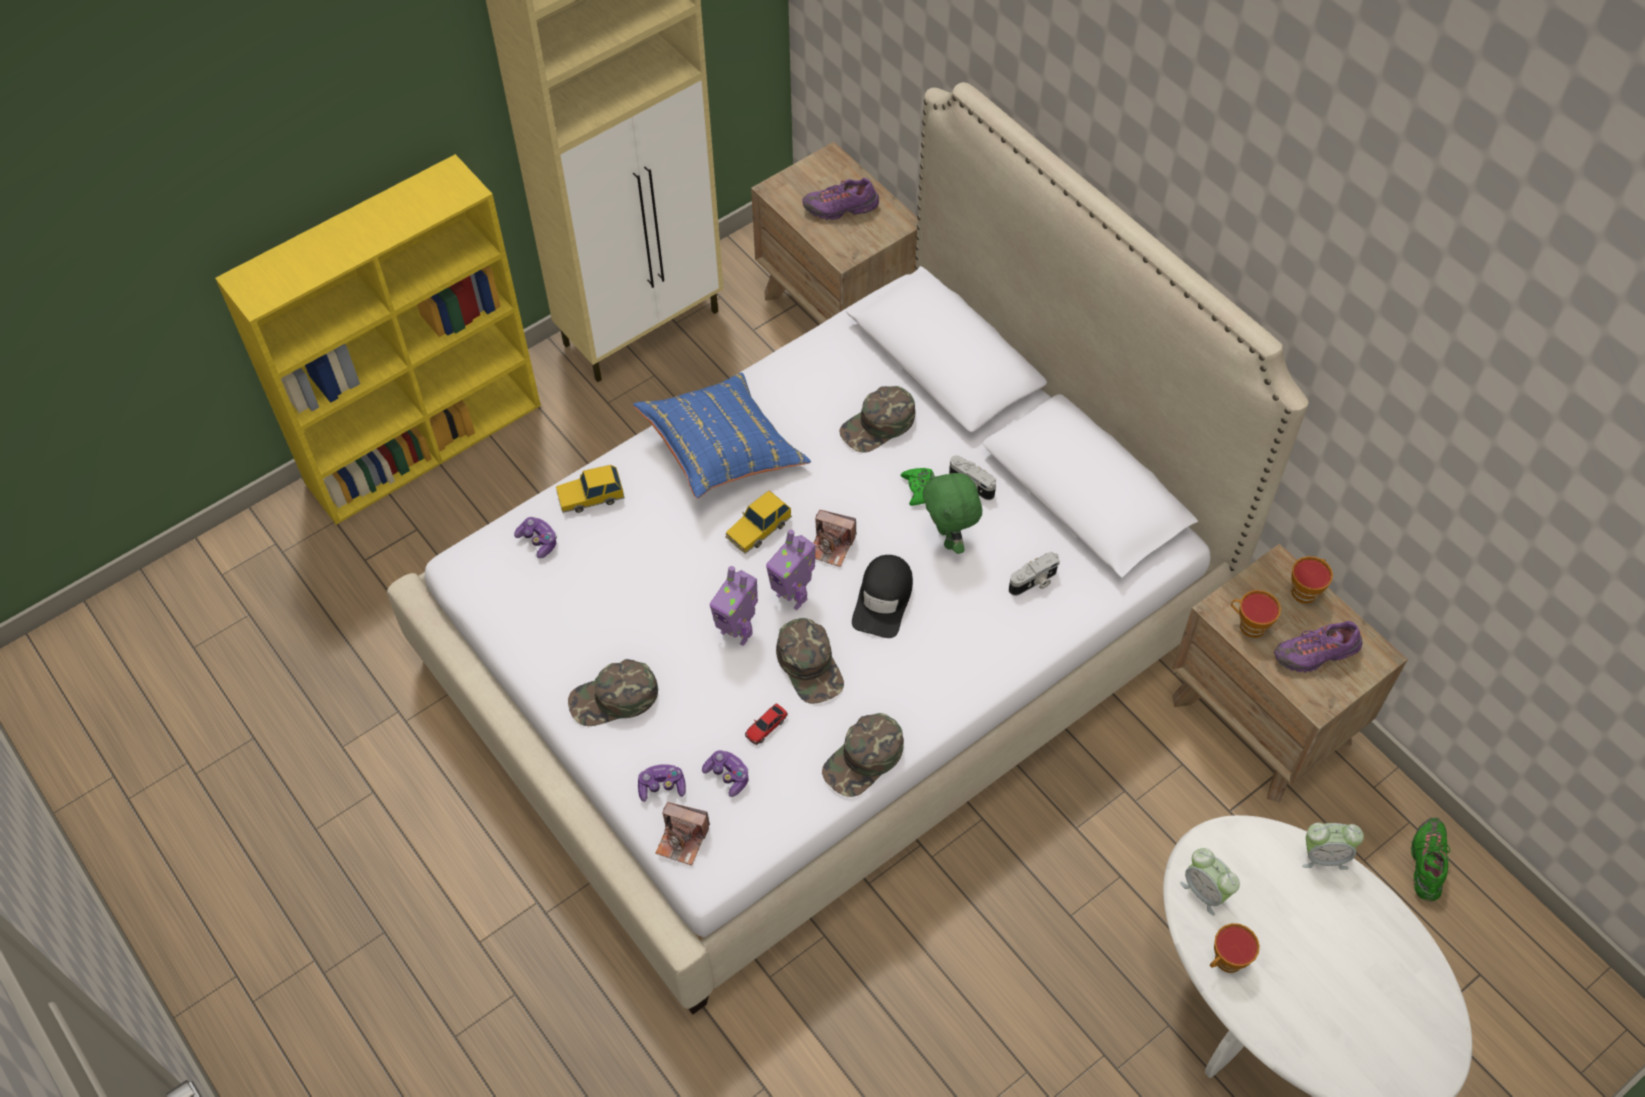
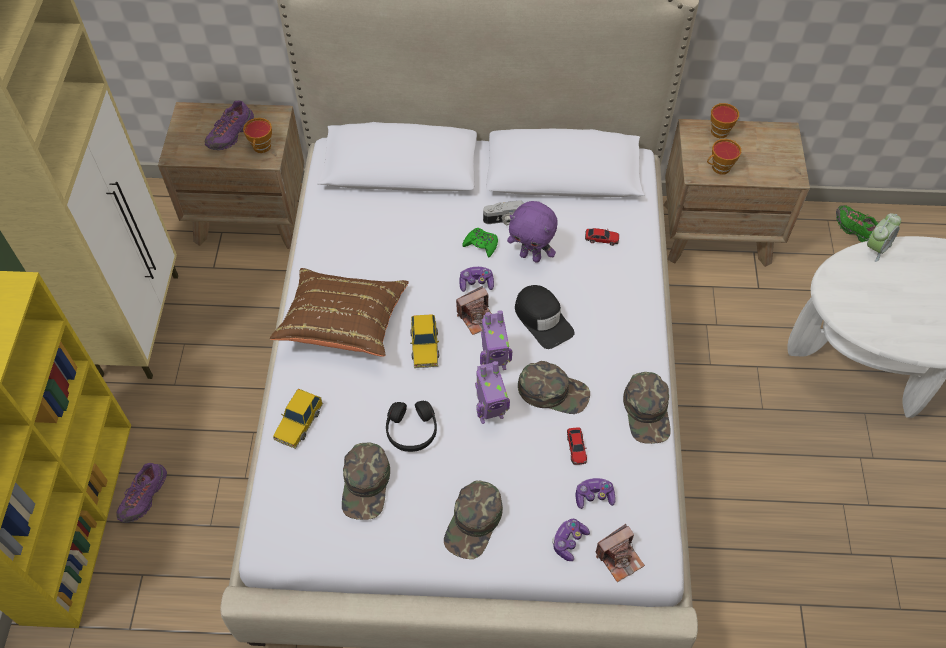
camera: 50 degrees left, 0 degrees up
game controller [514,517,557,559] -> game controller moved to [459,267,494,292]
blue pillow [633,373,811,499] -> brown pillow [270,268,409,357]
green cap [839,386,916,453] -> green cap moved to [342,443,390,520]
green plush toy [922,471,982,554] -> purple plush toy [507,201,558,263]
camera [1009,552,1060,596] -> toy car [585,228,619,246]
alarm clock [1180,848,1240,916] -> none
cup [1210,923,1260,973] -> cup moved to [243,118,272,153]
purple shoe [1274,621,1362,673] -> purple shoe moved to [116,463,167,523]
none -> black headphones [386,401,437,452]

